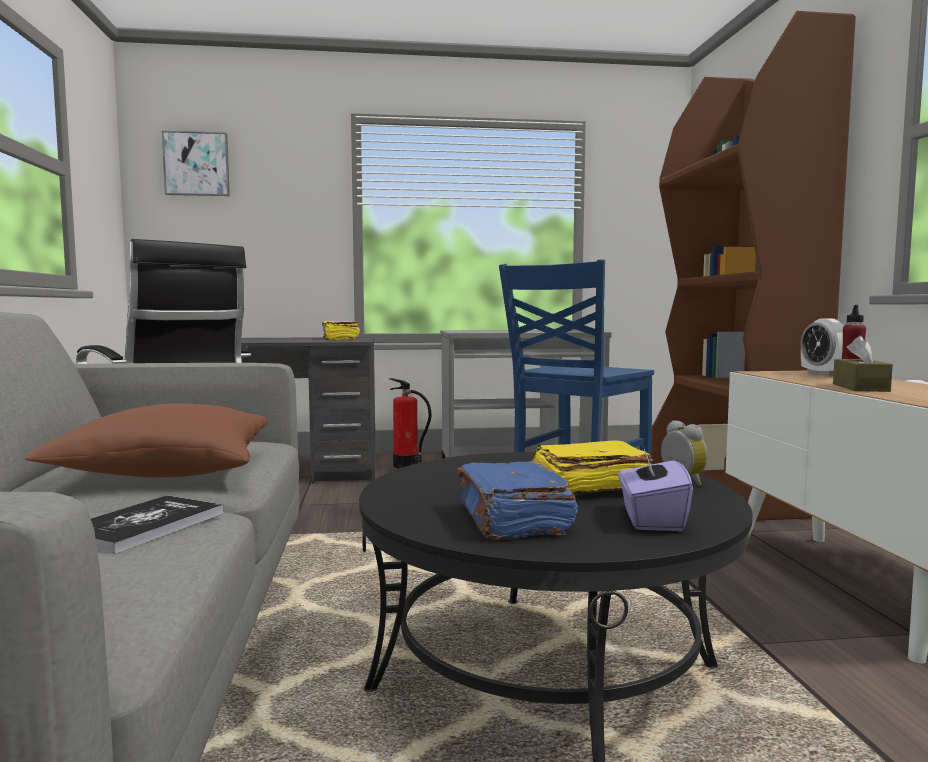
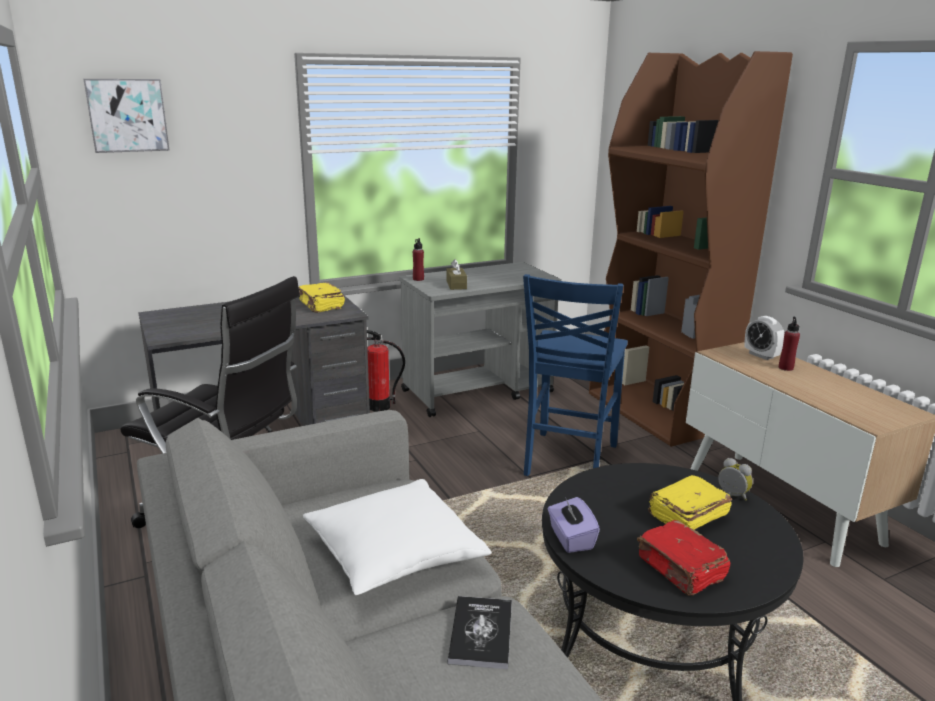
camera: 20 degrees left, 15 degrees up
brown pillow [25,403,268,478] -> white pillow [303,479,492,595]
blue book [457,461,578,540] -> red book [637,520,730,596]
purple tissue box [619,444,693,531] -> purple tissue box moved to [548,497,600,553]
brown tissue box [833,336,893,392] -> brown tissue box moved to [446,259,467,290]
none -> red bottle [413,238,424,281]

